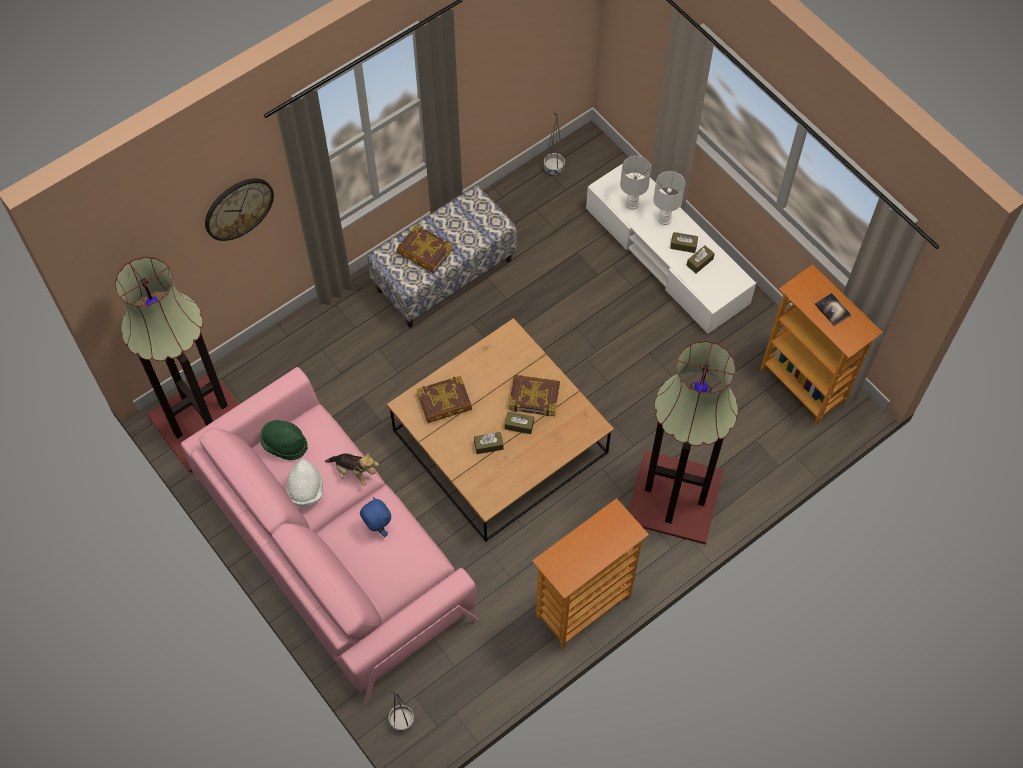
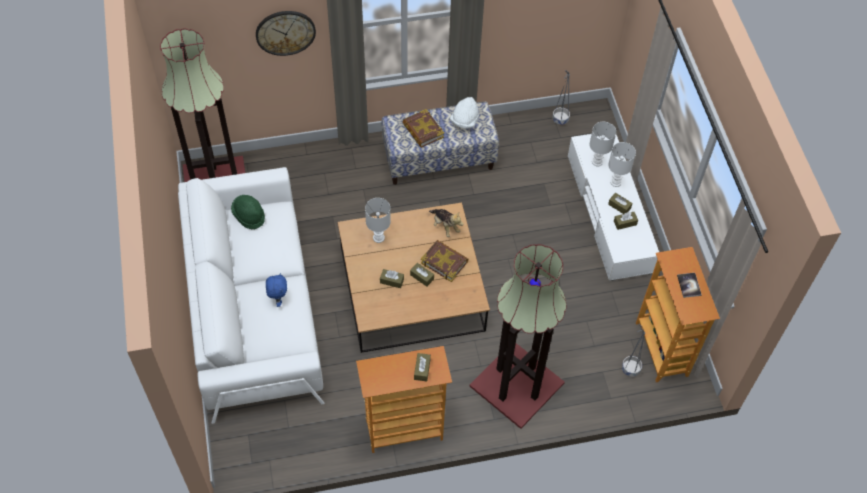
camera: 25 degrees right, 5 degrees down
pink sofa [181,367,479,704] -> white sofa [178,167,325,424]
white hat [286,459,323,506] -> white hat moved to [450,97,479,129]
plush toy [325,452,379,486] -> plush toy moved to [429,209,463,237]
grey planter [386,689,415,733] -> grey planter moved to [622,326,645,377]
book [416,376,472,423] -> white table lamp [365,198,391,243]
none -> brown tissue box [414,353,431,381]

